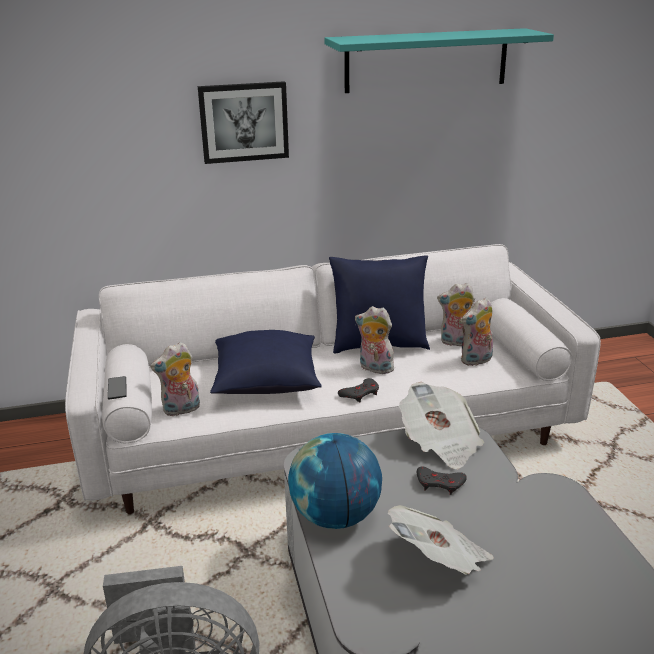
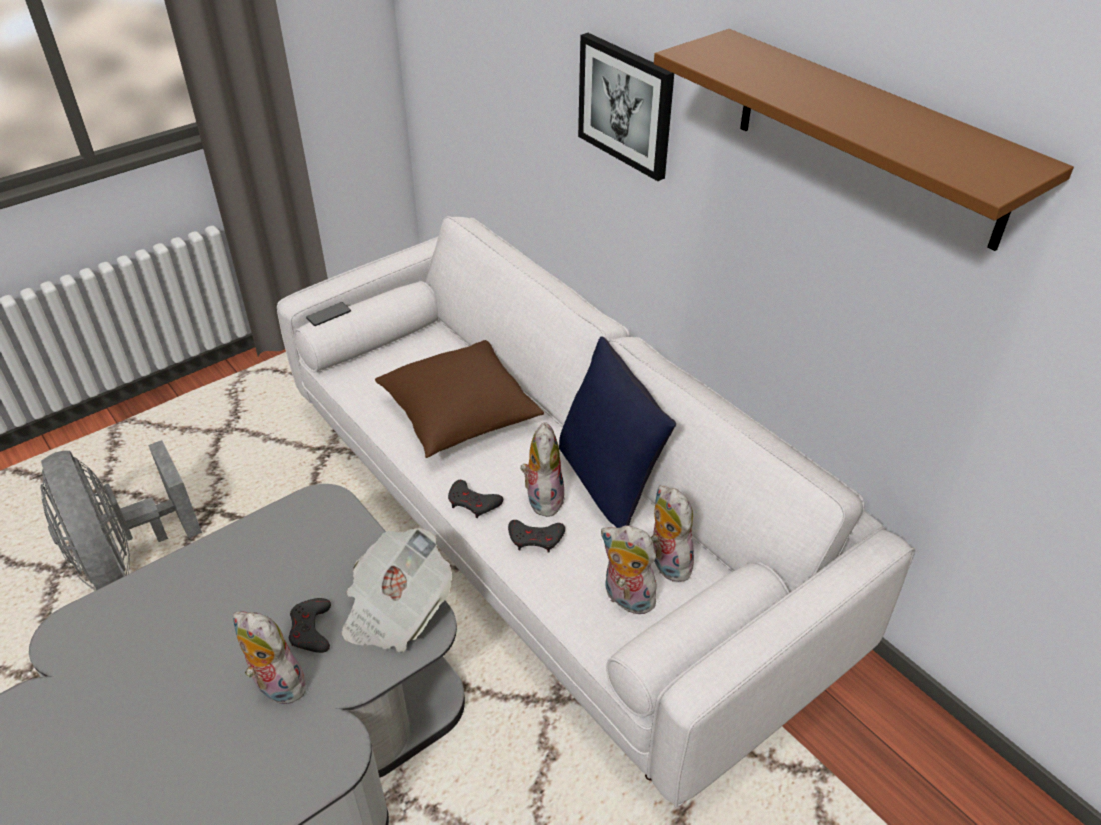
camera: 65 degrees right, 15 degrees up
plush toy [150,342,200,416] -> plush toy moved to [233,611,307,705]
blue pillow [210,330,322,394] -> brown pillow [375,340,544,458]
globe [288,433,382,529] -> none
turquoise shelf [324,28,554,93] -> brown shelf [654,29,1074,251]
newspaper [388,505,494,575] -> none
none -> grey game controller [508,520,565,552]

